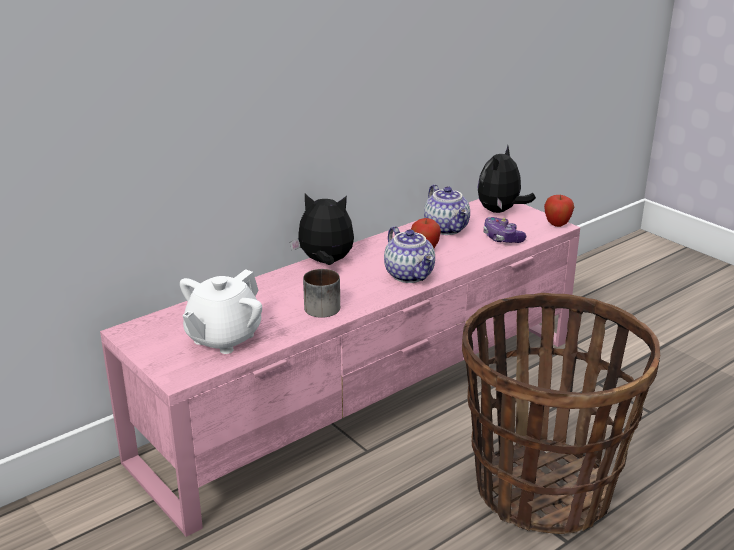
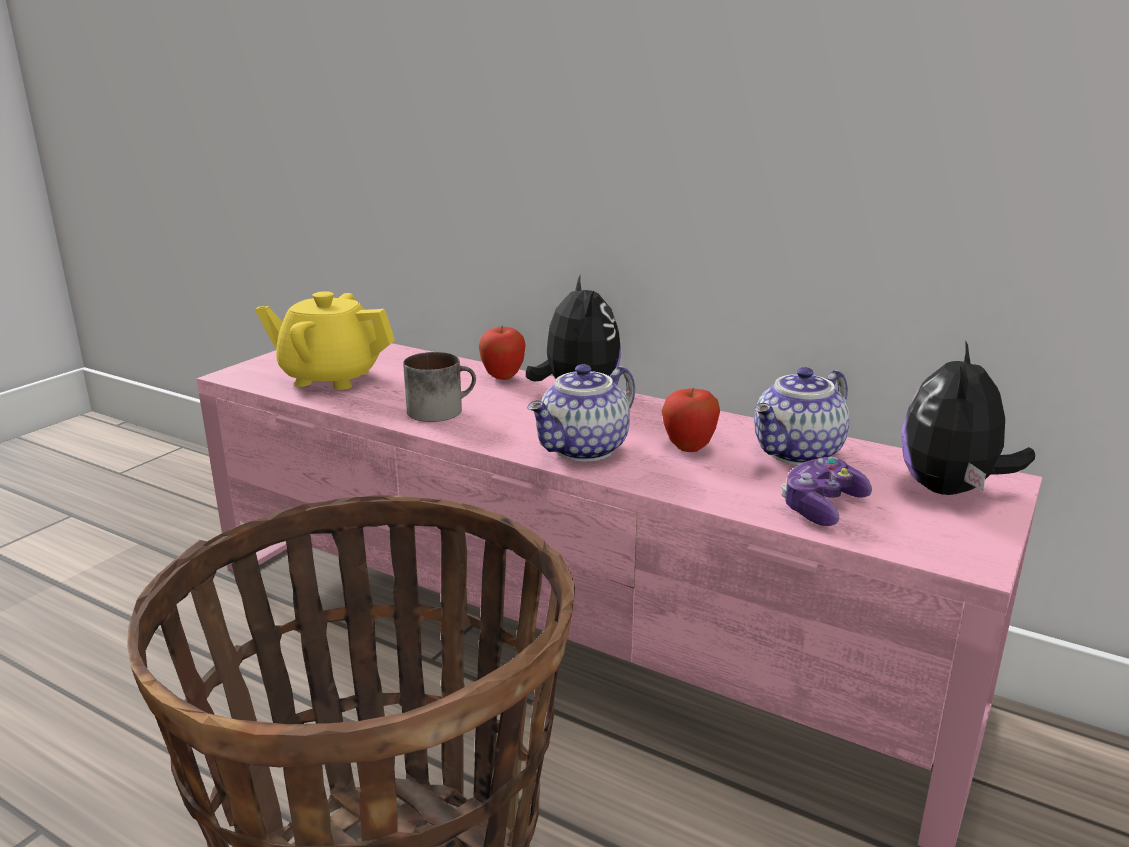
camera: 70 degrees right, 5 degrees down
white teapot [180,269,262,354] -> yellow teapot [255,291,395,390]
plush toy [477,145,536,213] -> plush toy turned 75 degrees counterclockwise [902,340,1035,495]
apple [544,195,574,227] -> apple moved to [479,326,526,380]

